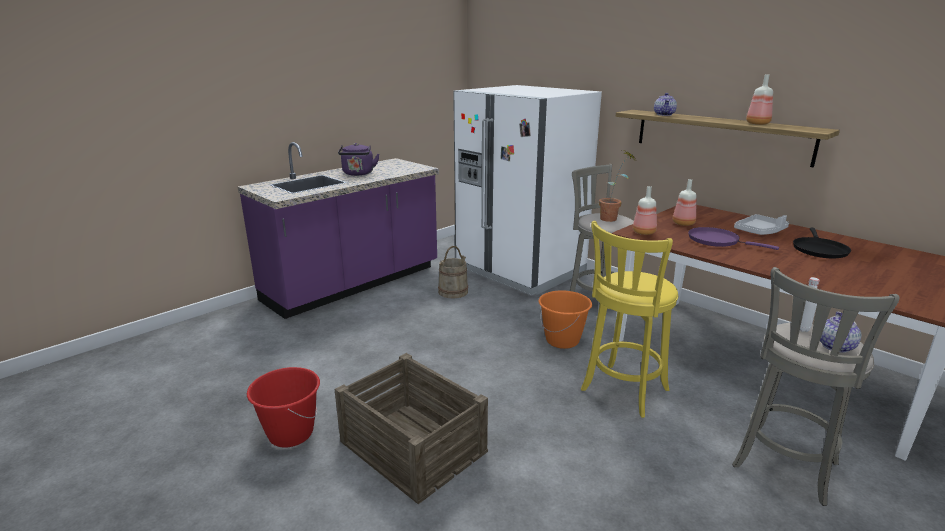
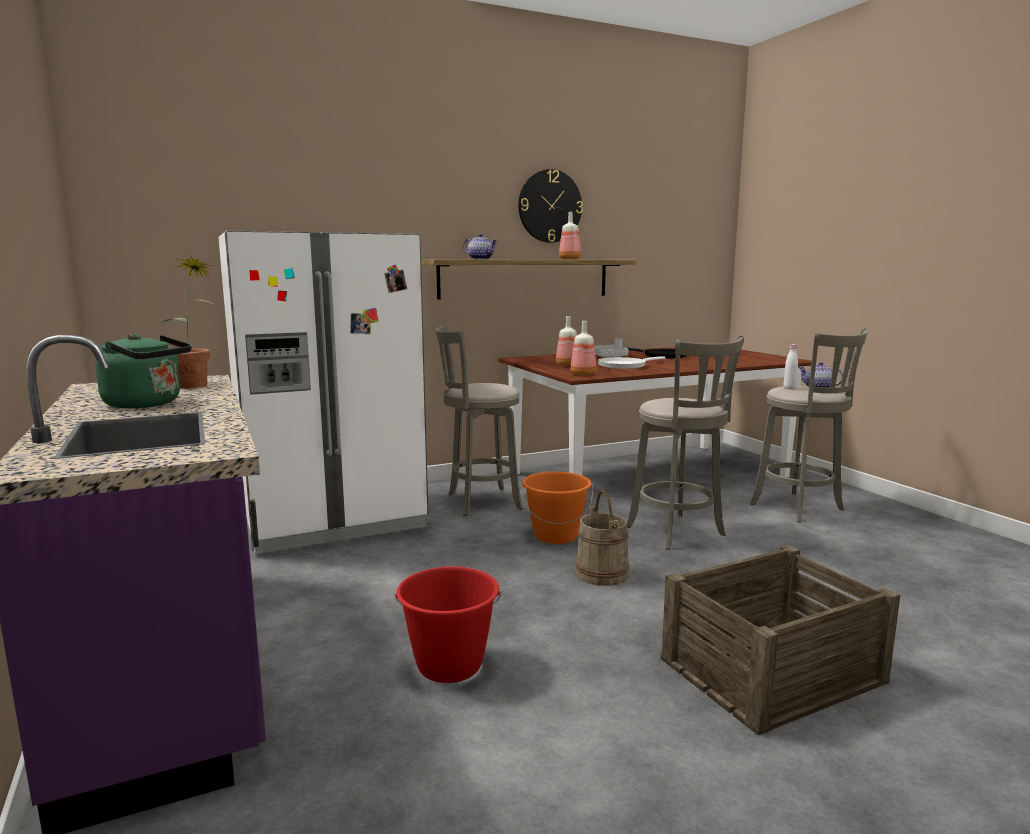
camera: 70 degrees left, 10 degrees down
red bucket [247,367,320,448] -> red bucket moved to [394,566,501,683]
purple kettle [338,143,379,176] -> green kettle [95,334,192,408]
beige bucket [438,246,468,298] -> beige bucket moved to [576,490,629,586]
yellow stool [581,221,678,418] -> grey stool [627,335,744,550]
potted plant [599,150,635,222] -> potted plant moved to [163,255,214,388]
purple frying pan [688,227,779,250] -> white frying pan [598,356,665,369]
none -> wall clock [518,169,583,243]

